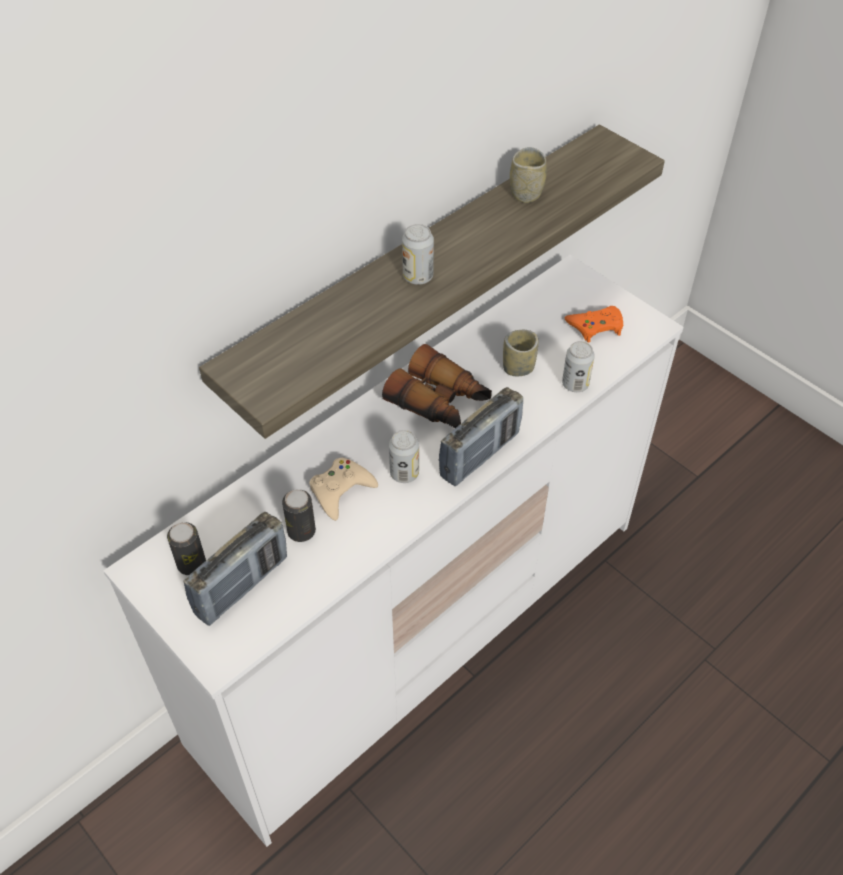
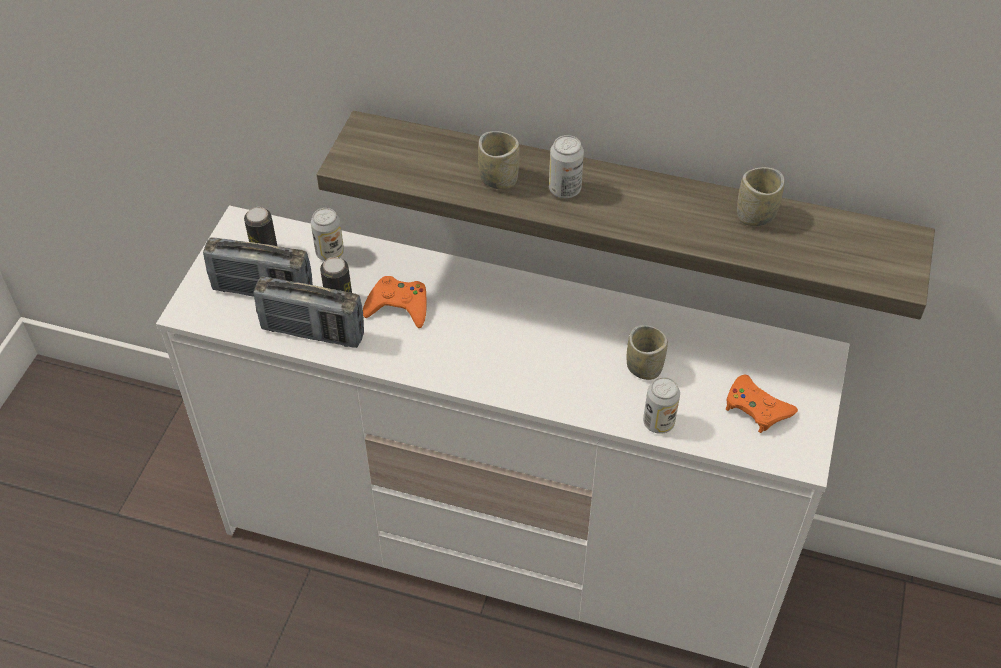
camera: 60 degrees right, 0 degrees up
beige game controller [309,458,378,521] -> orange game controller [363,276,427,328]
binoculars [382,344,492,428] -> none
can [389,430,419,483] -> can moved to [311,208,344,261]
radio [439,387,523,486] -> radio moved to [253,277,364,348]
none -> cup [478,131,520,190]

